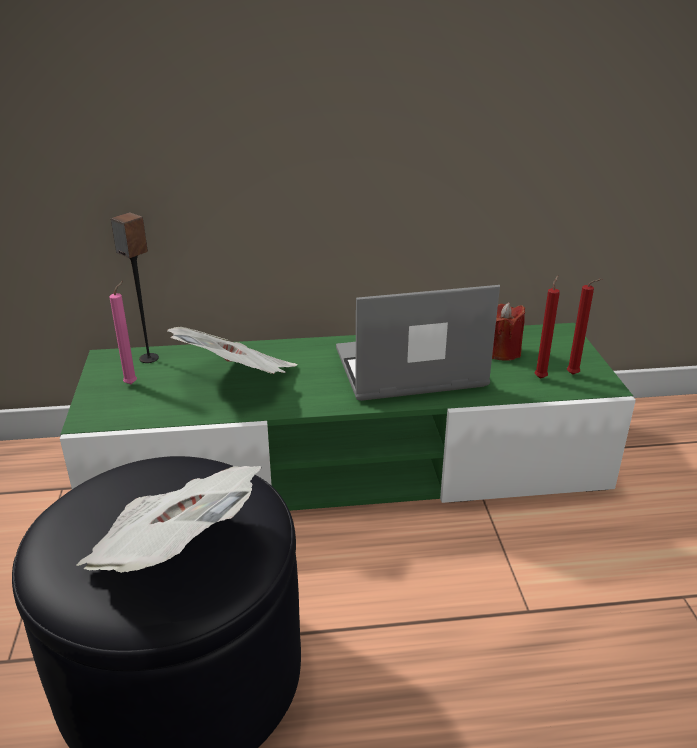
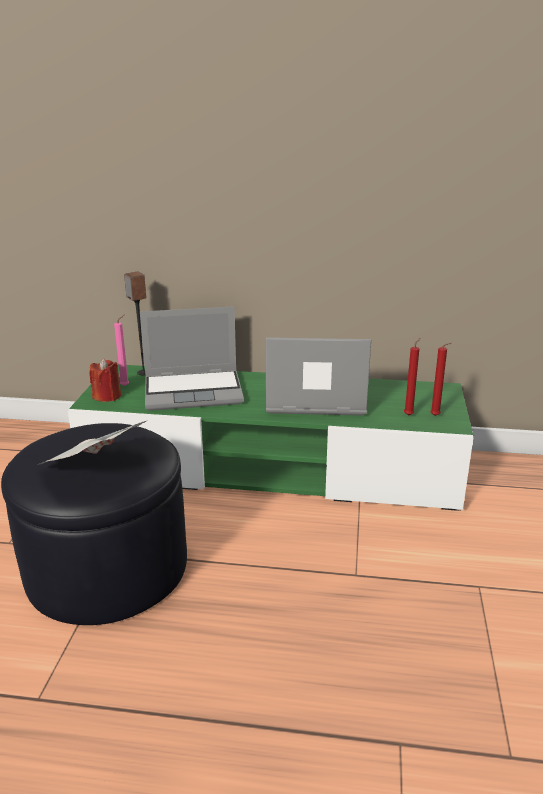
camera: 15 degrees right, 5 degrees down
newspaper [167,327,297,374] -> laptop [140,306,244,411]
red candle [492,303,525,361] -> red candle moved to [89,358,121,402]

